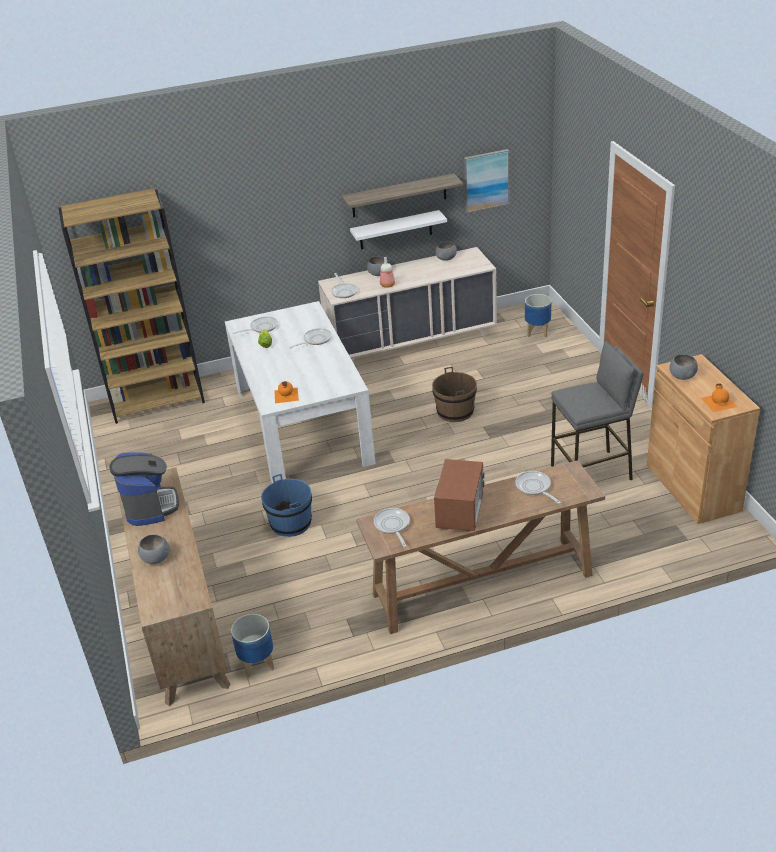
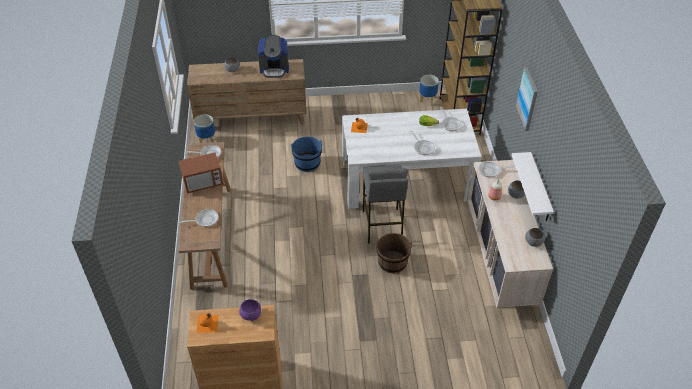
camera: 100 degrees right, 10 degrees up
shelf [342,173,463,218] -> none
microwave [434,459,485,531] -> microwave turned 45 degrees counterclockwise [179,152,223,193]
picture [464,149,509,213] -> picture moved to [516,67,538,131]
planter [525,294,552,337] -> planter moved to [419,75,439,106]
grey stool [551,341,643,480] -> grey stool moved to [363,165,408,243]
grey bowl [670,354,698,380] -> purple bowl [239,299,261,321]

